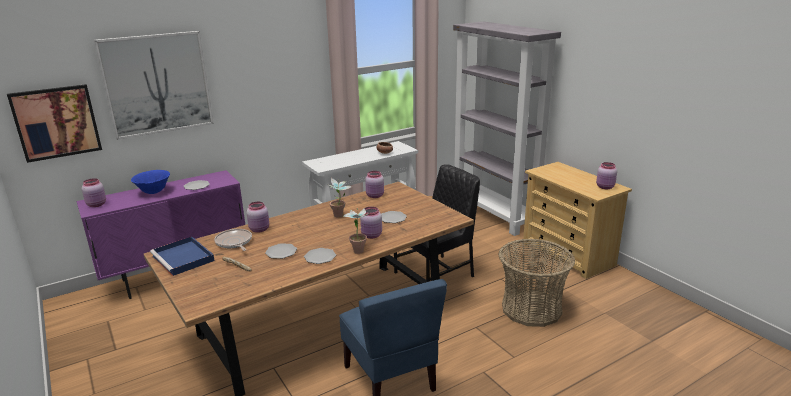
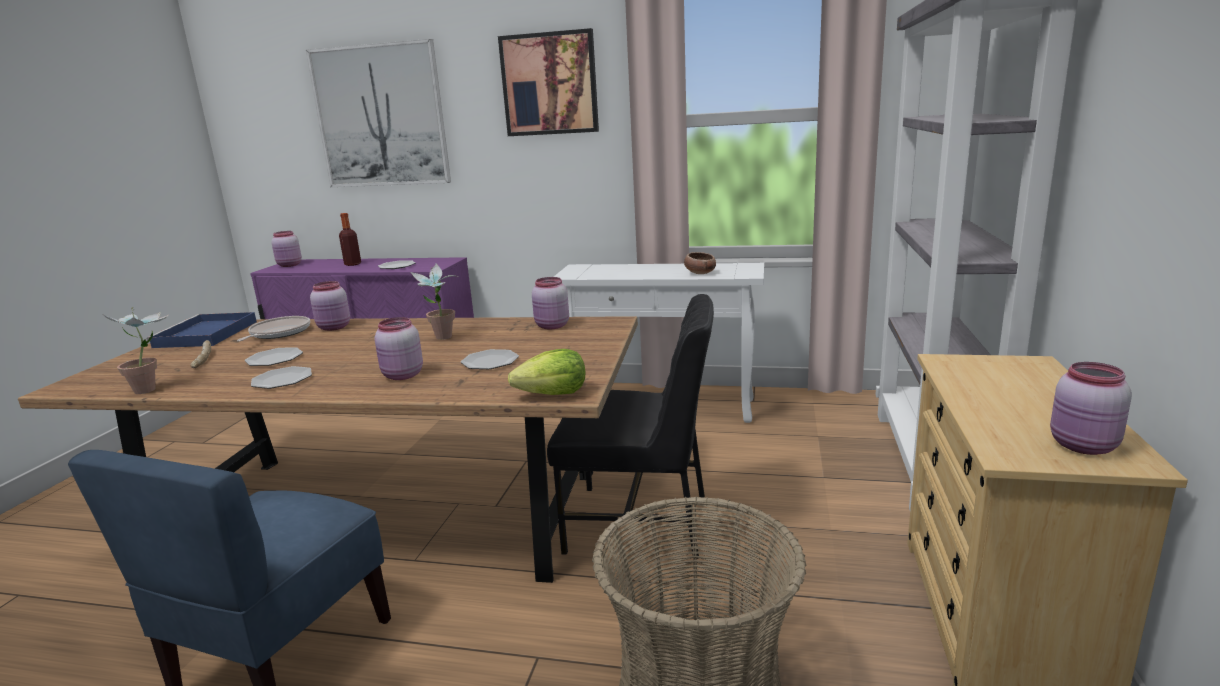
camera: 45 degrees right, 5 degrees down
picture [7,84,102,163] -> picture moved to [498,28,599,136]
blue bowl [131,170,170,194] -> bottle [339,213,361,266]
potted plant [343,209,371,254] -> potted plant moved to [104,307,168,394]
none -> lettuce [508,349,585,395]

